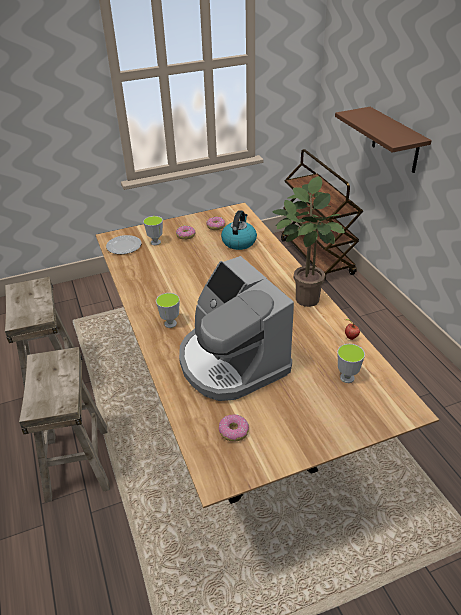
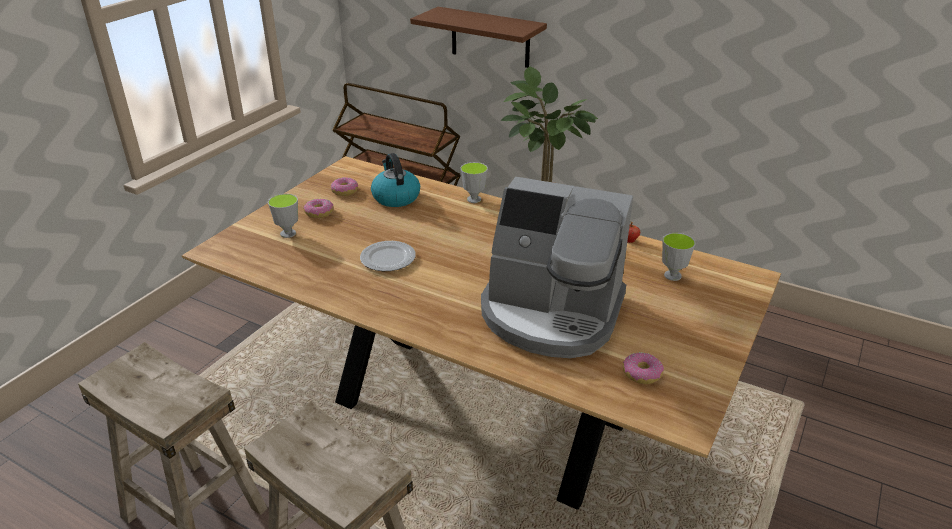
camera: 40 degrees left, 5 degrees down
plate [106,235,142,254] -> plate moved to [360,241,416,271]
cup [156,293,180,328] -> cup moved to [461,162,488,203]

